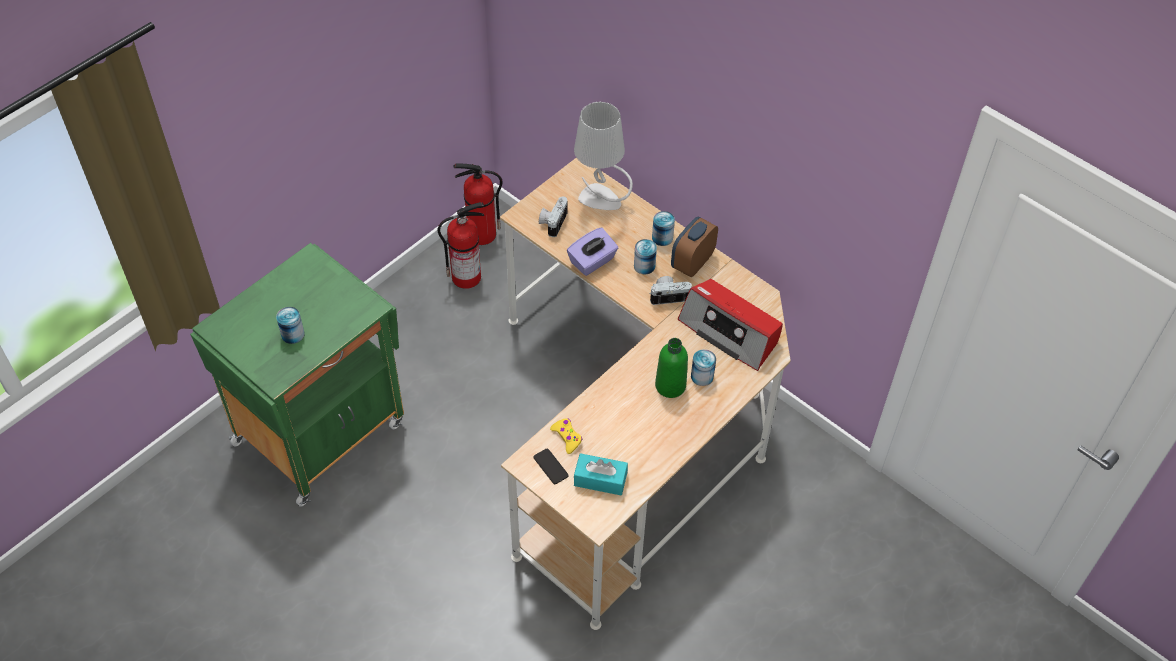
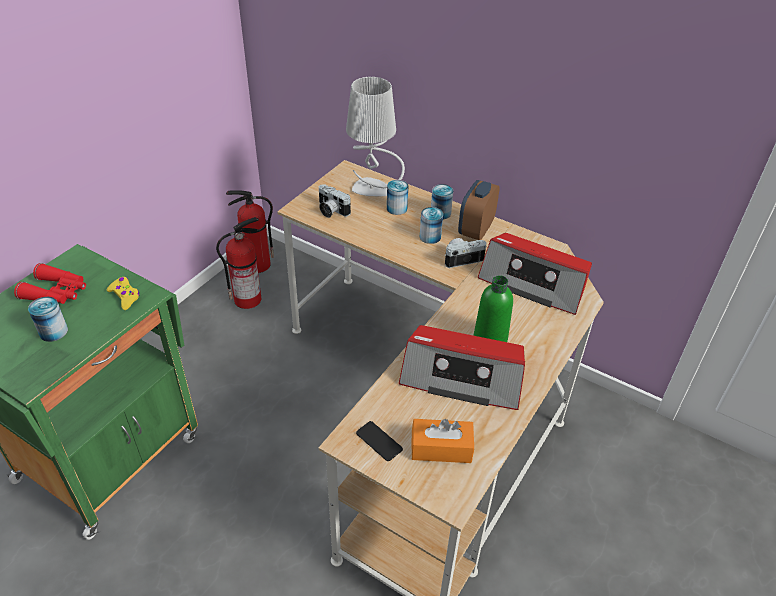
camera: 10 degrees left, 10 degrees down
camera [539,196,567,237] -> camera turned 60 degrees counterclockwise [319,184,351,218]
yellow game controller [550,418,582,454] -> yellow game controller moved to [106,277,140,310]
purple tissue box [567,228,618,276] -> none
turquoise tissue box [574,453,628,495] -> orange tissue box [411,419,474,463]
can [691,349,716,386] -> can moved to [387,180,408,215]
none -> red binoculars [14,263,86,304]
none -> radio [399,325,525,410]

